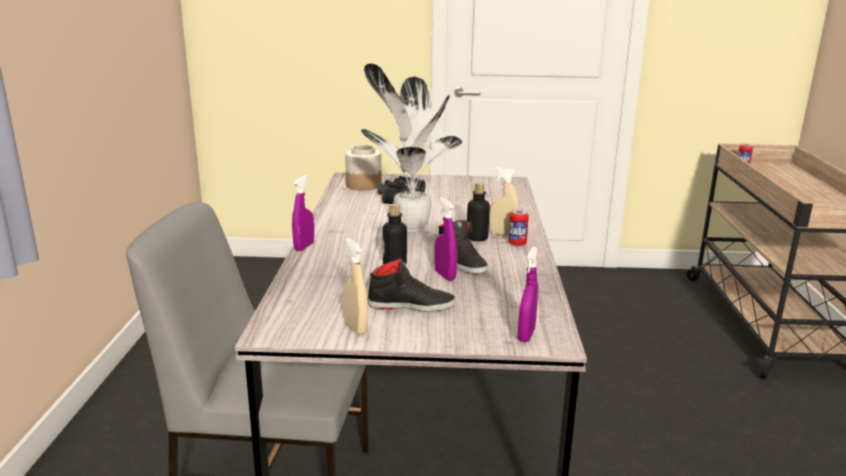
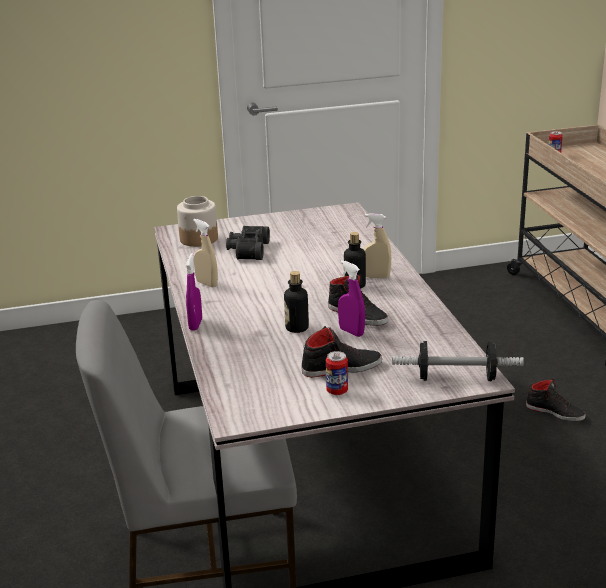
camera: 15 degrees left, 5 degrees up
beige spray bottle [343,238,368,335] -> beige spray bottle moved to [193,219,218,287]
potted plant [361,64,462,232] -> none
can [508,209,529,246] -> can moved to [326,351,348,395]
purple spray bottle [518,247,538,342] -> dumbbell [392,341,524,381]
none -> black shoe [526,379,585,421]

